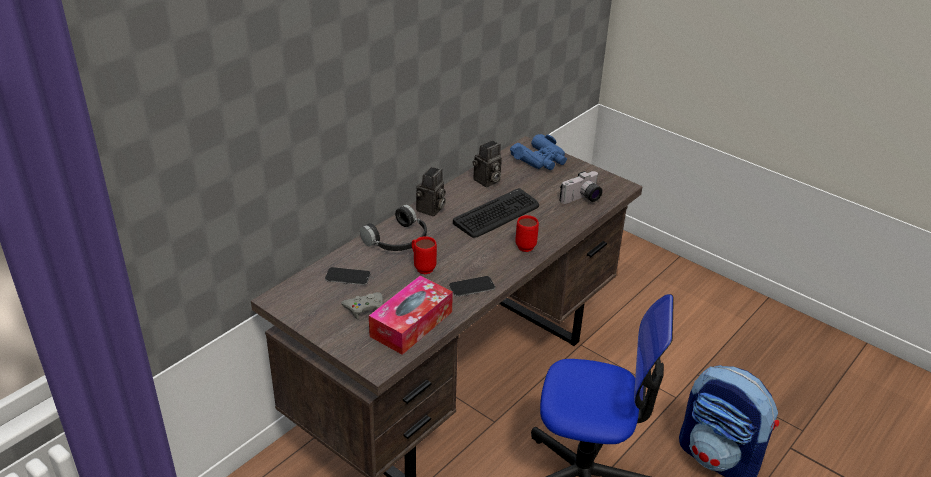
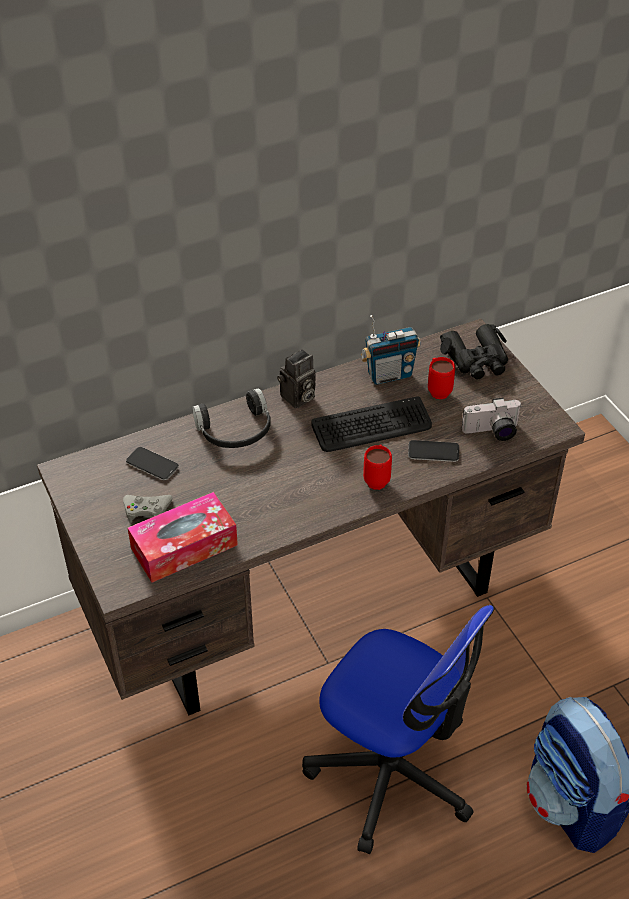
camera: 25 degrees right, 10 degrees up
red mug [412,236,437,274] -> red mug moved to [428,357,455,399]
phone [449,276,495,297] -> phone moved to [408,440,459,462]
camera [473,140,502,187] -> radio [361,315,421,385]
blue binoculars [510,134,567,170] -> black binoculars [440,324,508,379]

